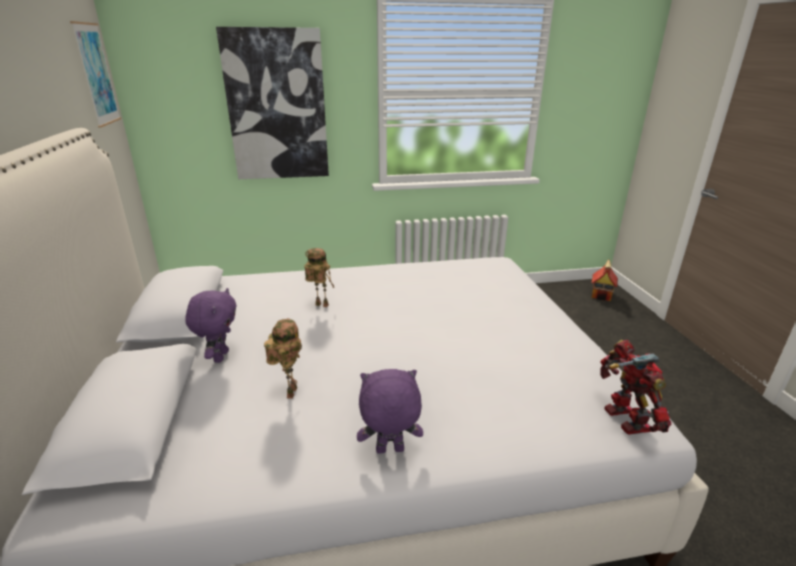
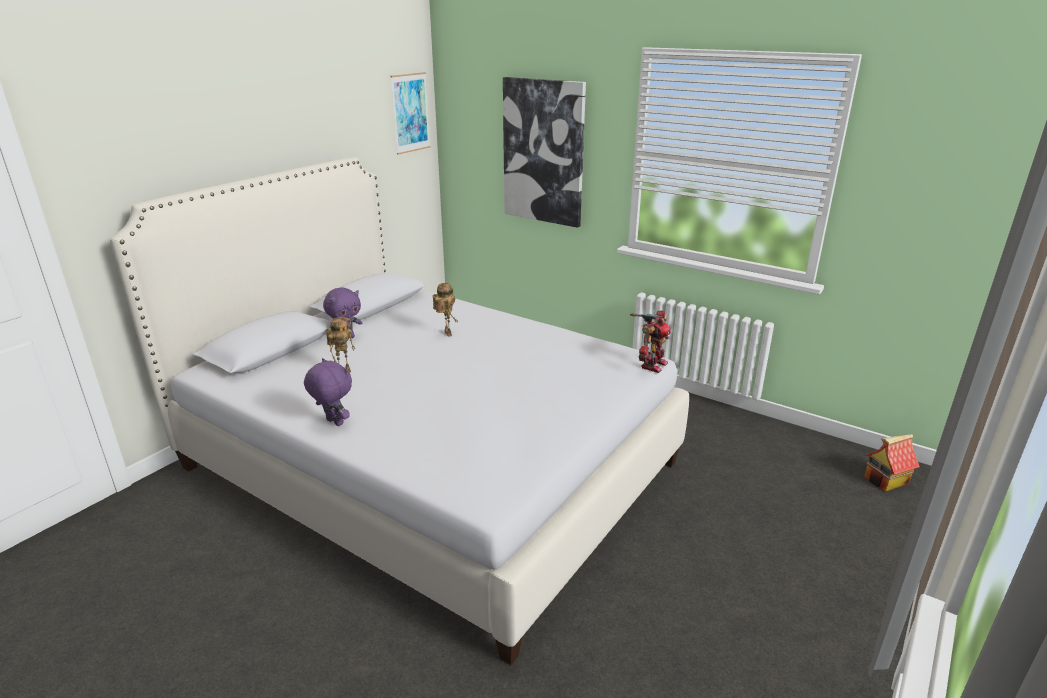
camera: 45 degrees right, 0 degrees up
toy robot [600,340,672,435] -> toy robot moved to [630,310,671,373]

